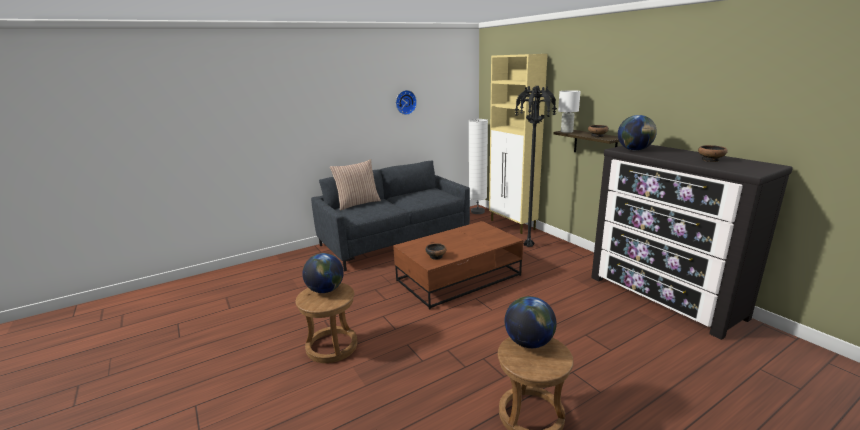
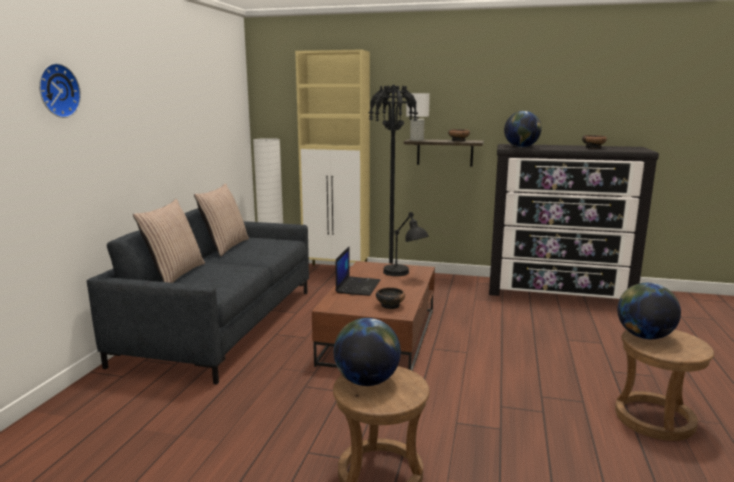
camera: 45 degrees left, 5 degrees down
wall clock [396,90,417,115] -> wall clock moved to [39,63,81,118]
none -> pillow [194,183,249,256]
none -> laptop [336,247,380,296]
none -> black table lamp [383,212,429,276]

